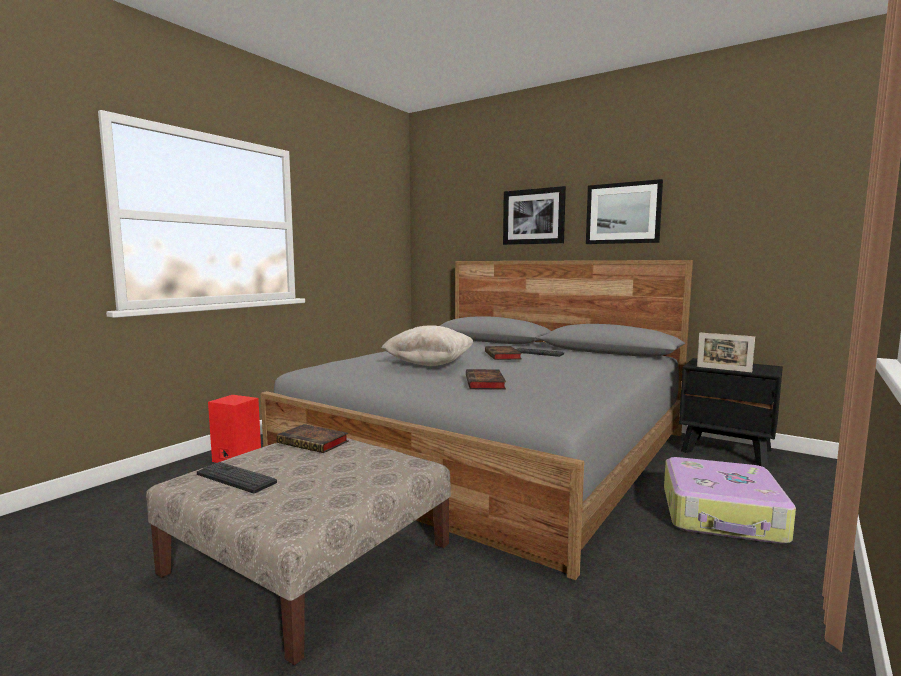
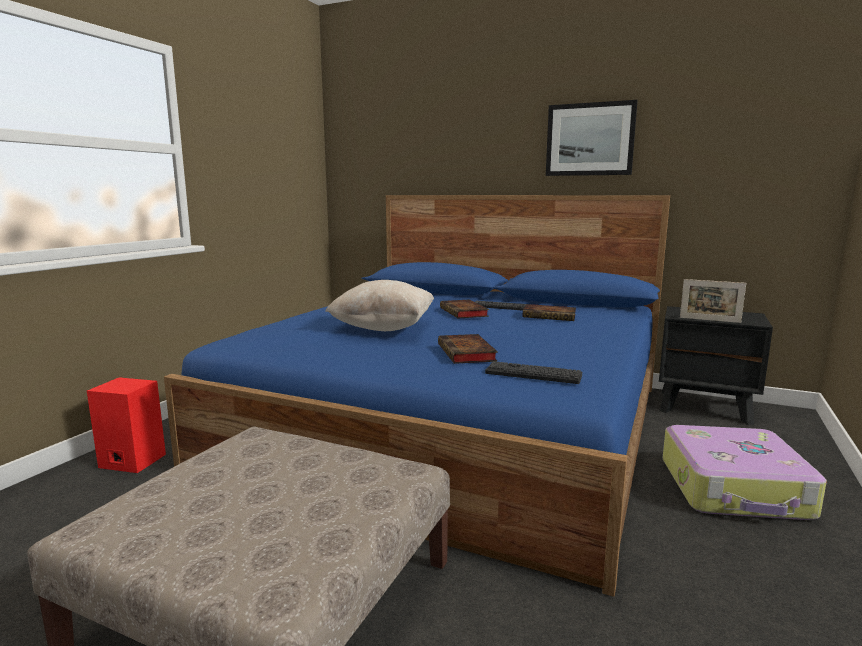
camera: 10 degrees left, 5 degrees up
keyboard [197,462,277,493] -> keyboard moved to [485,361,582,384]
grey bed [260,260,693,580] -> blue bed [164,195,670,597]
book [276,424,349,453] -> book moved to [522,304,576,321]
picture [503,186,566,245] -> none

